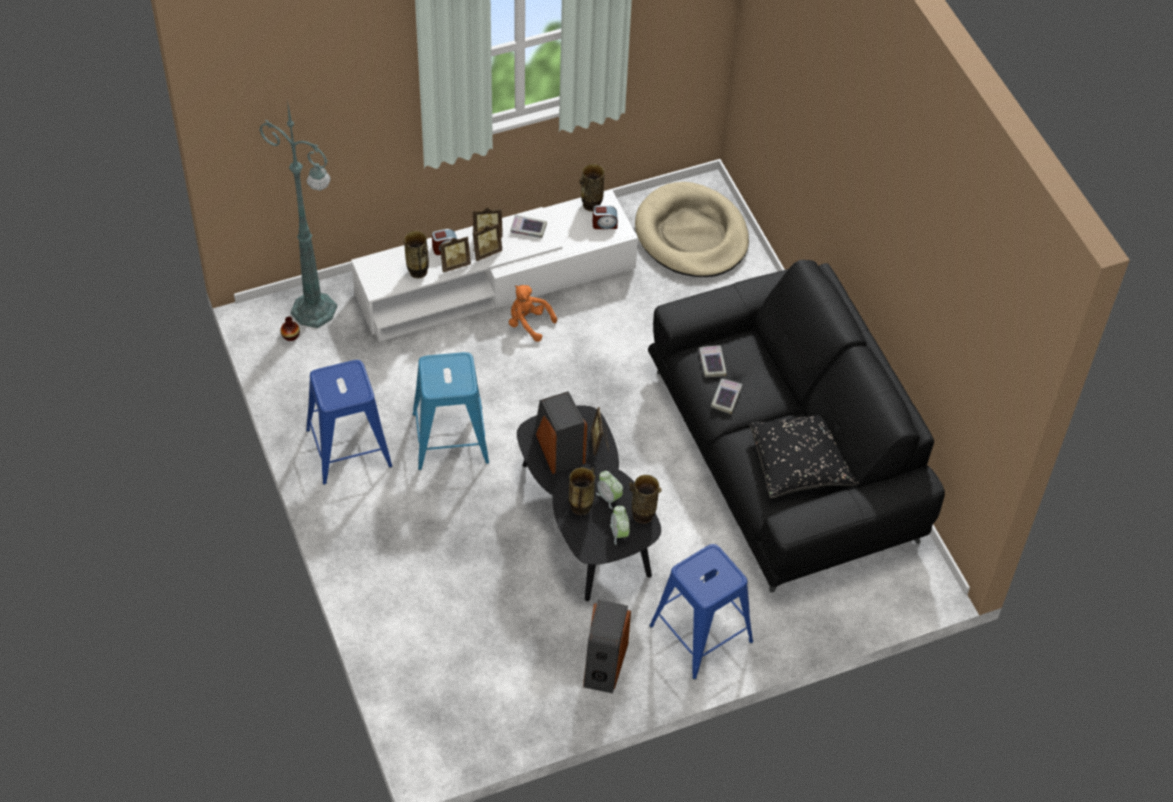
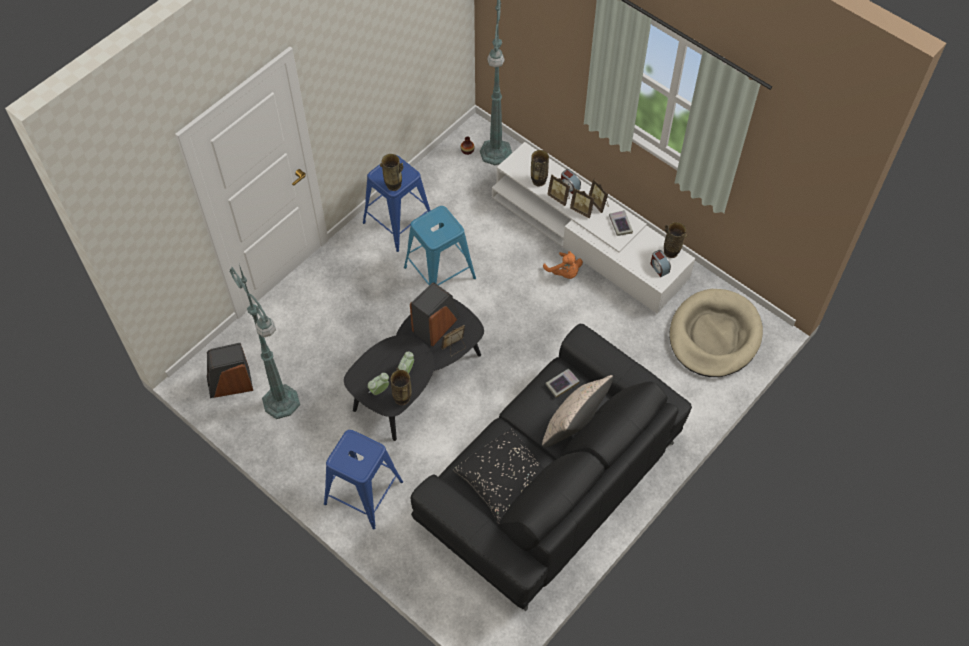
camera: 65 degrees right, 5 degrees up
orange plush toy [509,285,557,342] -> orange plush toy turned 135 degrees clockwise [543,251,583,279]
vase [569,467,596,515] -> vase moved to [380,154,403,191]
speaker [583,600,631,693] -> speaker moved to [207,343,253,398]
book [711,378,742,414] -> none
none -> green floor lamp [230,265,300,419]
none -> beige pillow [542,375,613,447]

